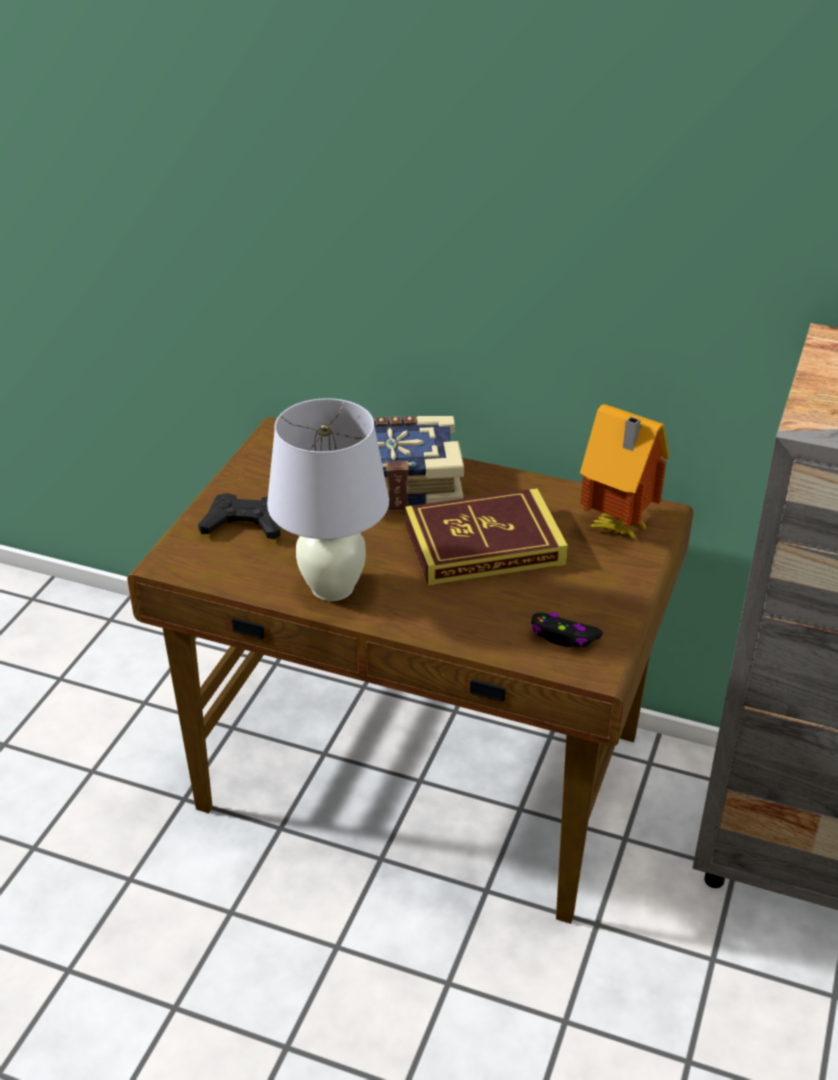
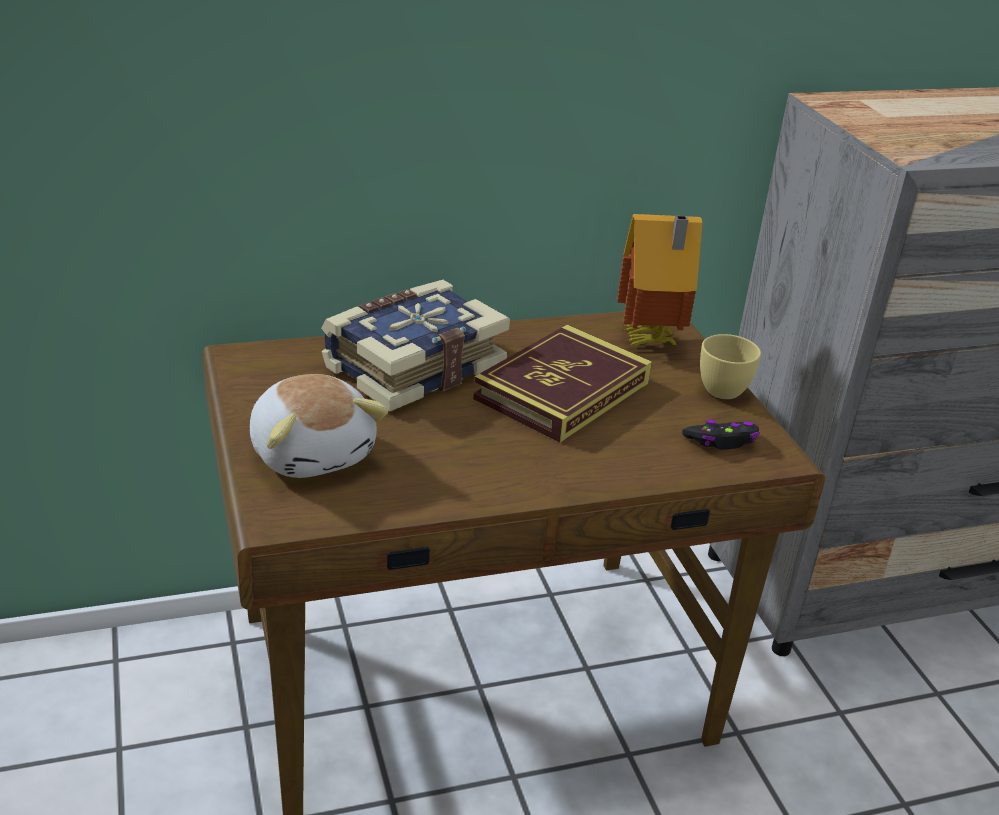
camera: 40 degrees left, 5 degrees down
black game controller [198,493,281,540] -> plush toy [250,374,389,478]
white table lamp [267,398,389,601] -> none
none -> yellow cup [700,334,761,399]

